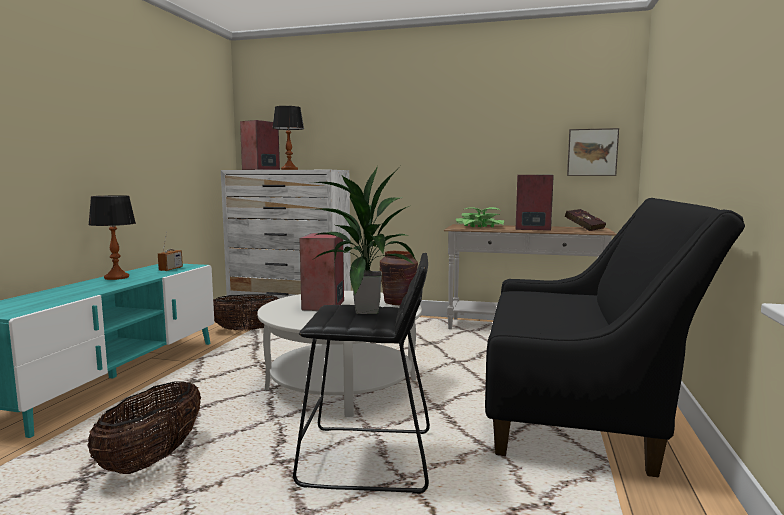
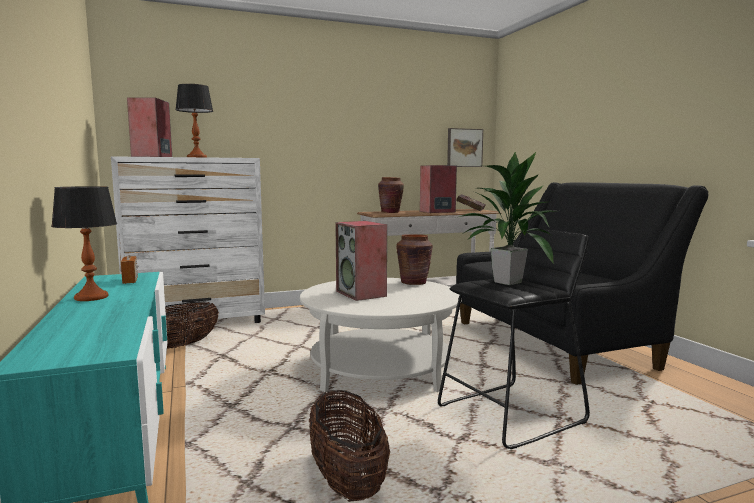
camera: 35 degrees left, 0 degrees up
potted plant [456,207,504,227] -> brown vase [378,177,404,213]

